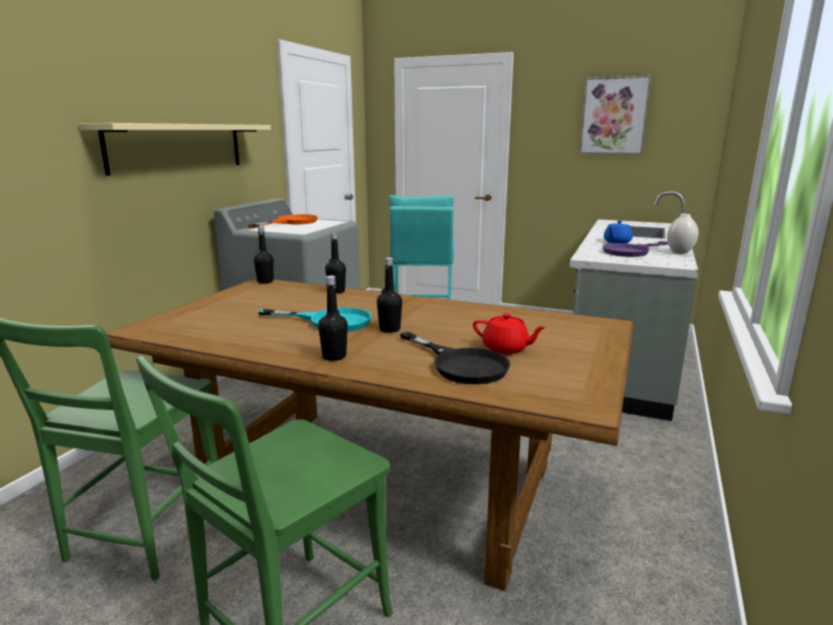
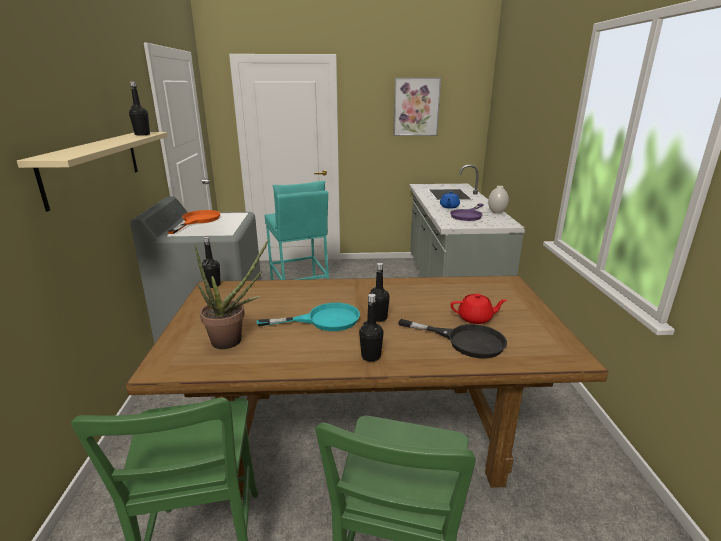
camera: 25 degrees left, 5 degrees up
black bottle [325,233,346,294] -> black bottle moved to [129,81,150,135]
none -> potted plant [195,239,269,349]

